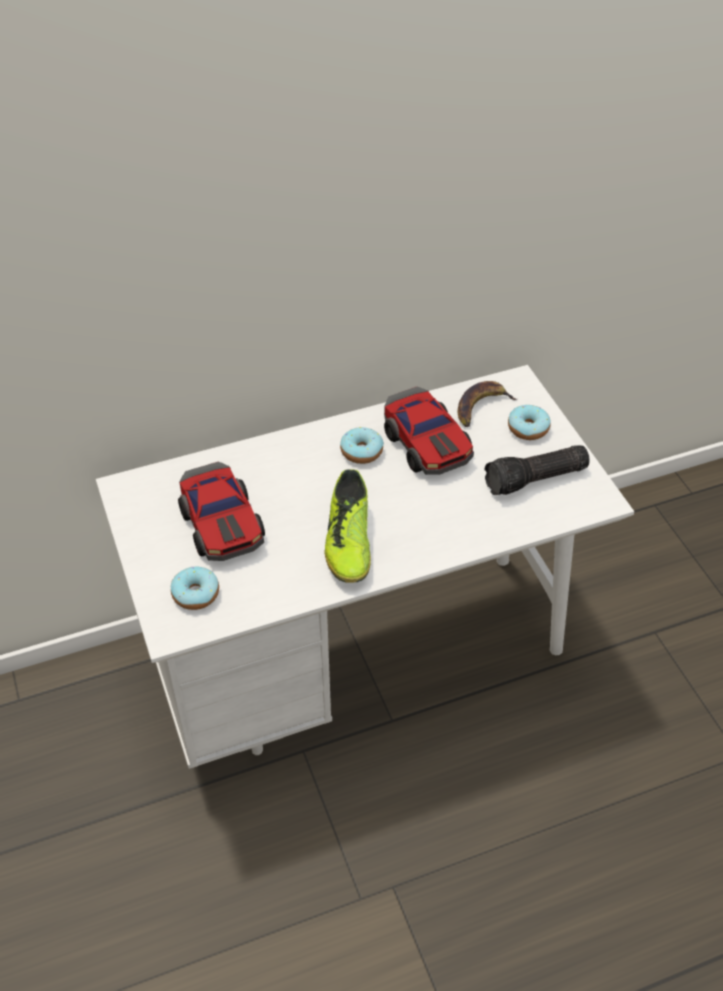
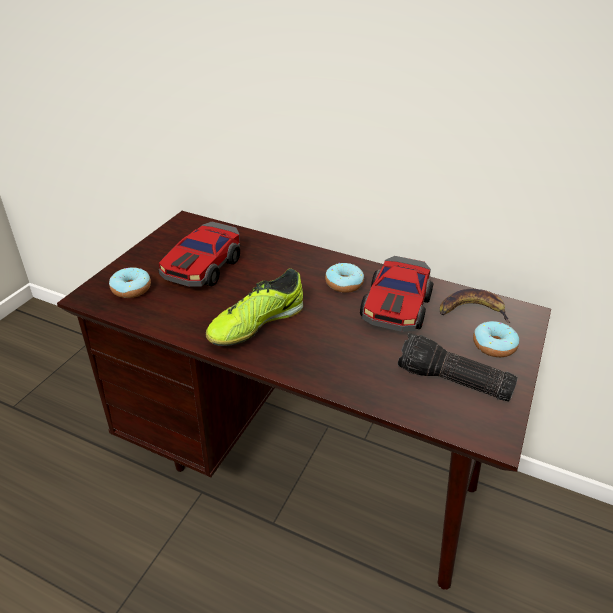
camera: 45 degrees right, 10 degrees down
white desk [96,365,634,769] -> brown desk [57,211,551,590]

